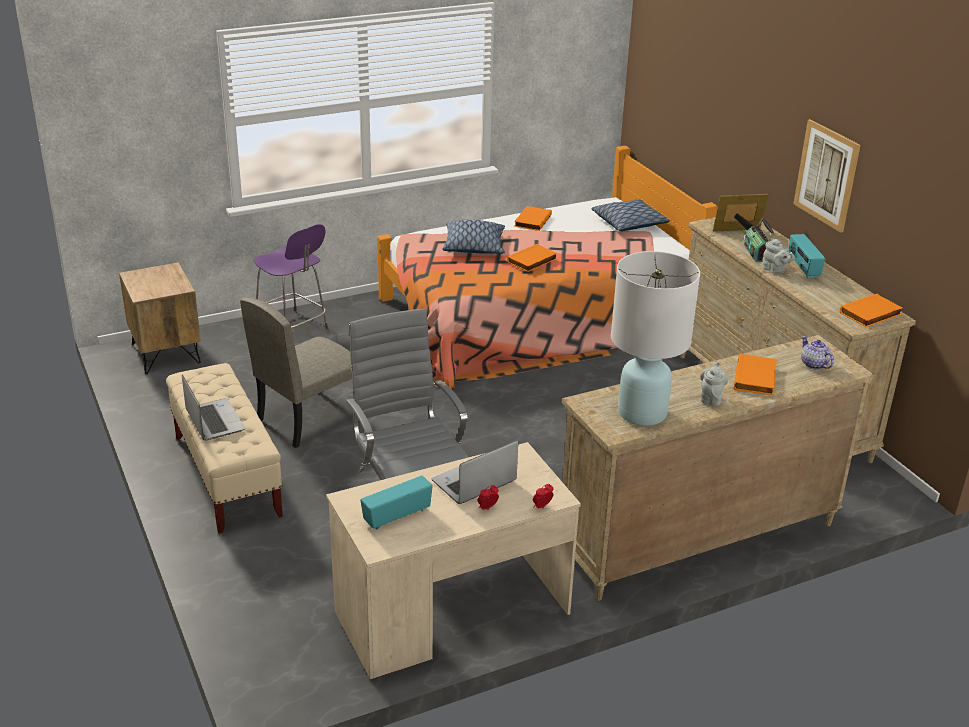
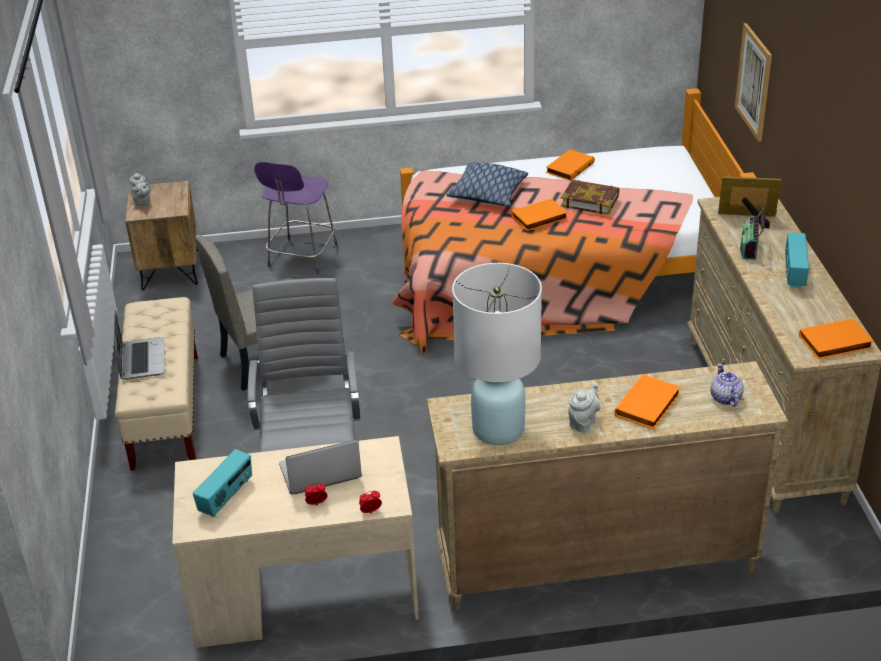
camera: 20 degrees right, 5 degrees up
purple chair [254,224,328,329] -> purple chair turned 45 degrees clockwise [254,162,338,274]
radio [360,476,433,529] -> radio turned 135 degrees clockwise [192,449,252,517]
pillow [591,199,670,231] -> none
grey teapot [763,238,795,274] -> grey teapot moved to [130,172,151,205]
picture [793,119,860,233] -> picture moved to [735,23,772,142]
none -> book [561,180,619,215]

